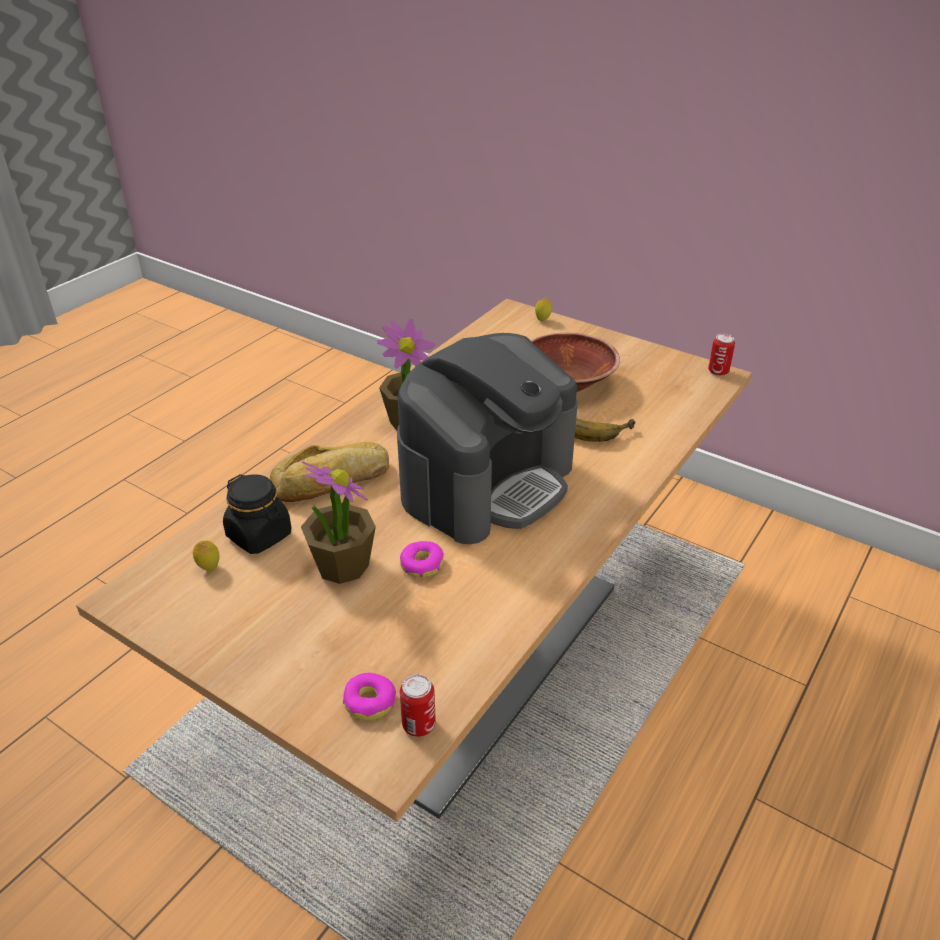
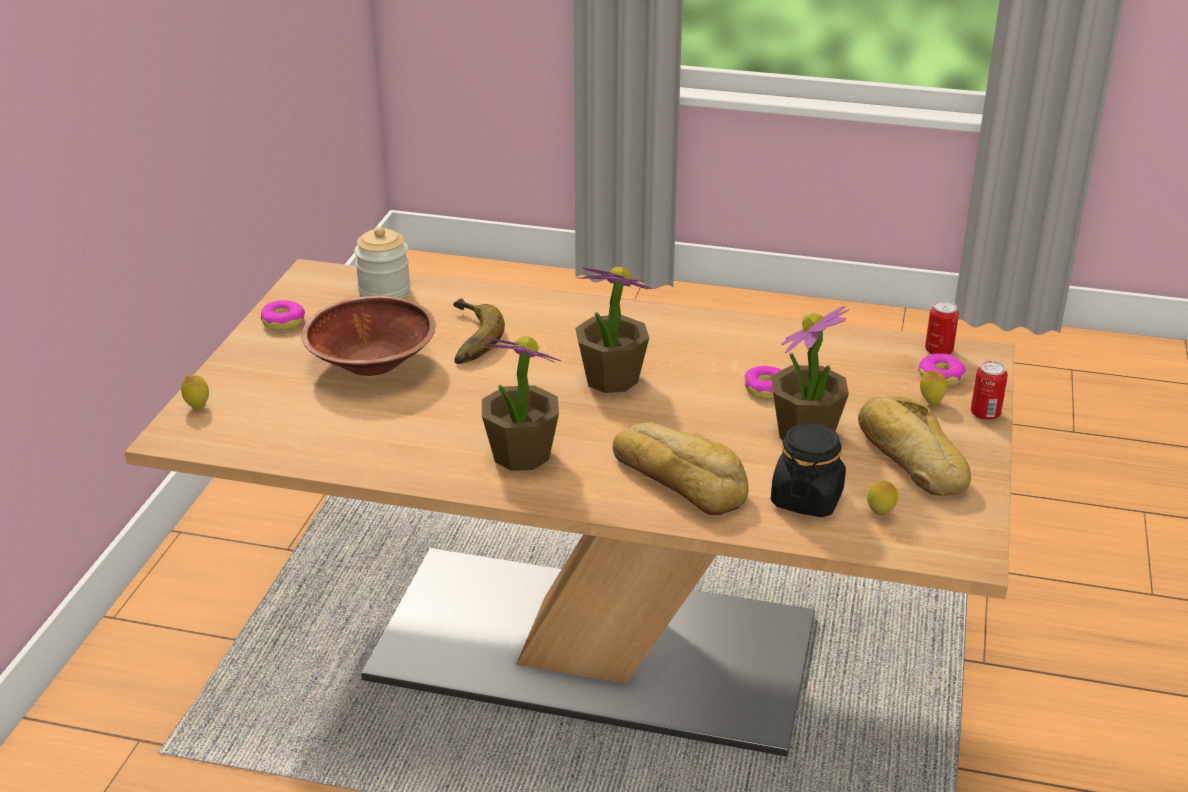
camera: 110 degrees left, 5 degrees down
coffee machine [397,333,578,544] -> potted plant [575,267,652,393]
can [708,334,735,376] -> can moved to [971,361,1008,421]
none -> donut [261,300,305,330]
none -> jar [354,227,411,299]
none -> bread [858,396,971,496]
none -> lemon [920,370,947,405]

